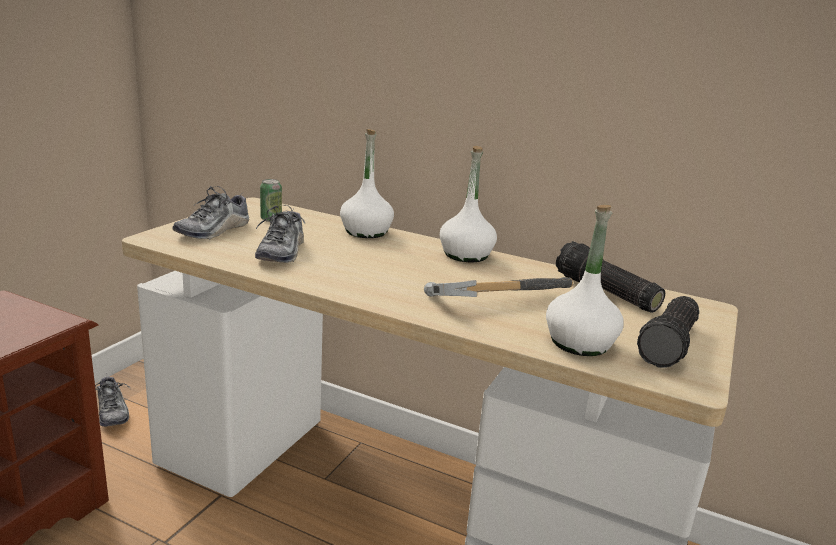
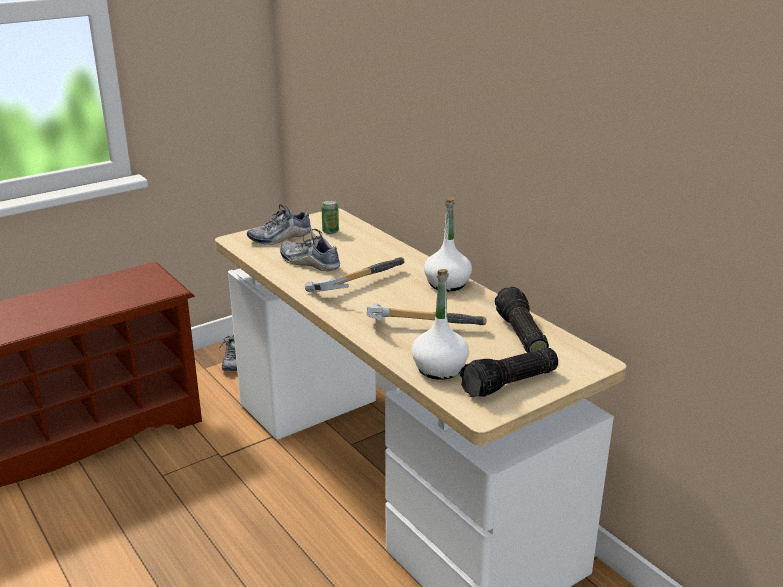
camera: 30 degrees right, 5 degrees up
shoe [255,205,305,263] -> shoe turned 90 degrees clockwise [280,229,340,271]
white bottle [340,129,394,238] -> none
none -> hammer [305,257,405,292]

